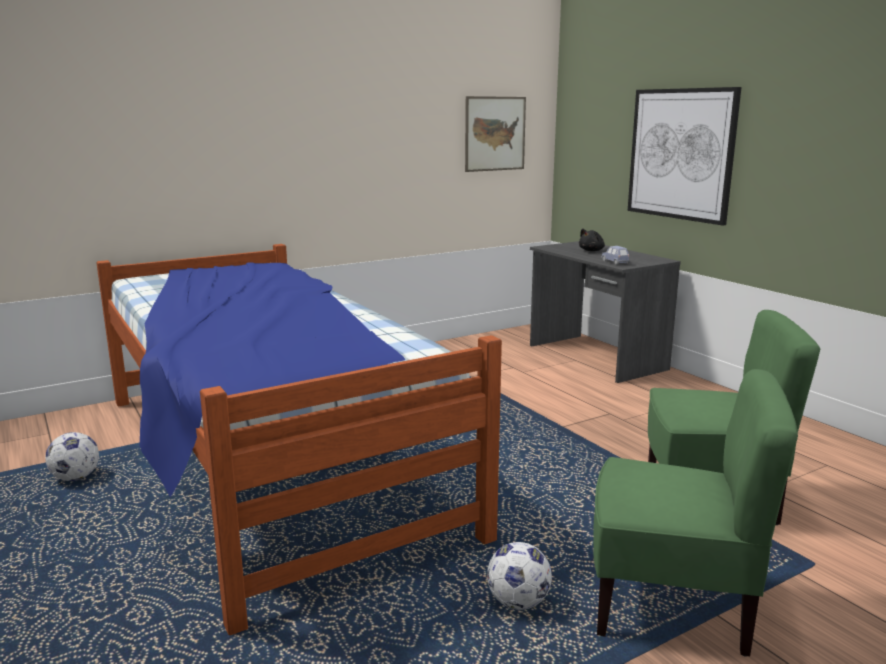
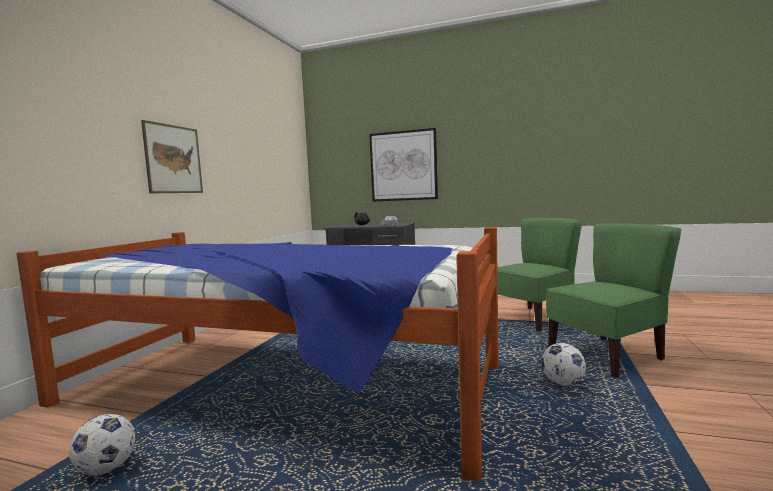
camera: 40 degrees left, 10 degrees down
picture [465,96,526,172] -> picture moved to [141,120,203,194]

